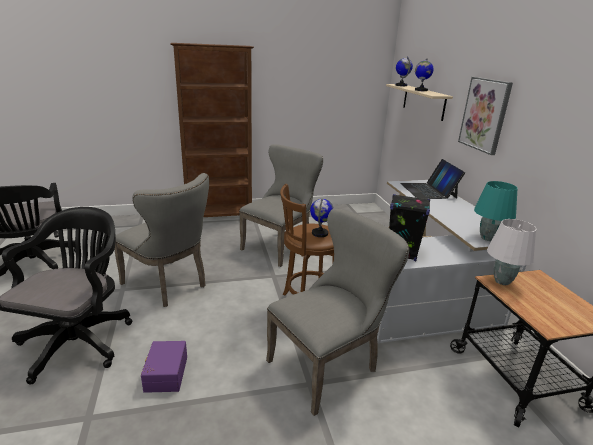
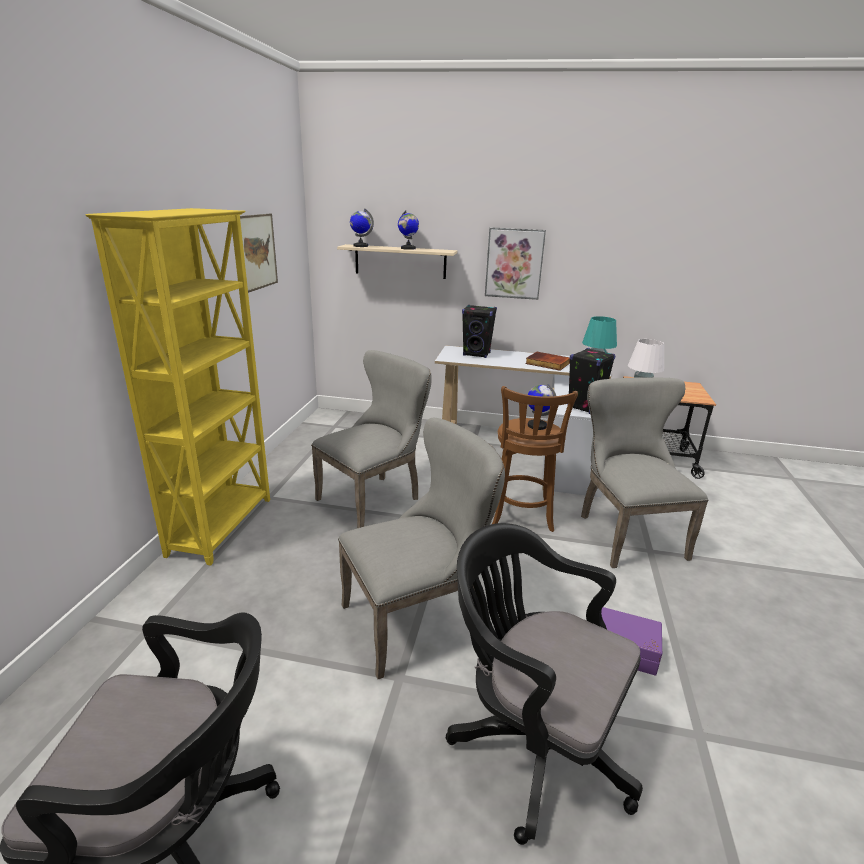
camera: 65 degrees left, 0 degrees up
brown bookcase [170,43,254,217] -> yellow bookcase [85,208,270,566]
grey chair [239,144,323,267] -> grey chair turned 75 degrees clockwise [311,350,432,528]
laptop [400,159,465,199] -> black speaker [462,305,497,358]
none -> picture [240,214,278,293]
none -> book [525,352,570,371]

